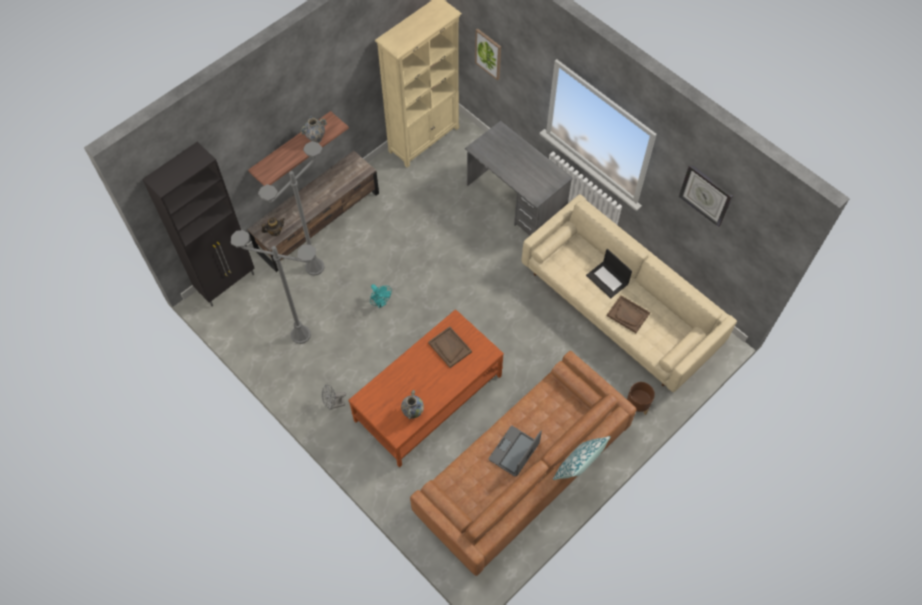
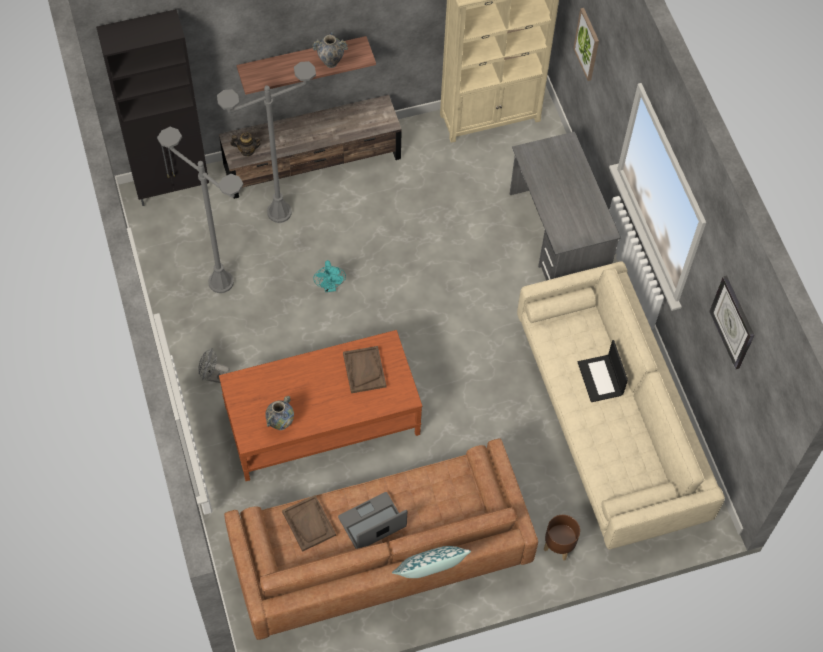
camera: 25 degrees right, 0 degrees up
brown tray [607,295,650,333] -> brown tray moved to [282,495,336,552]

